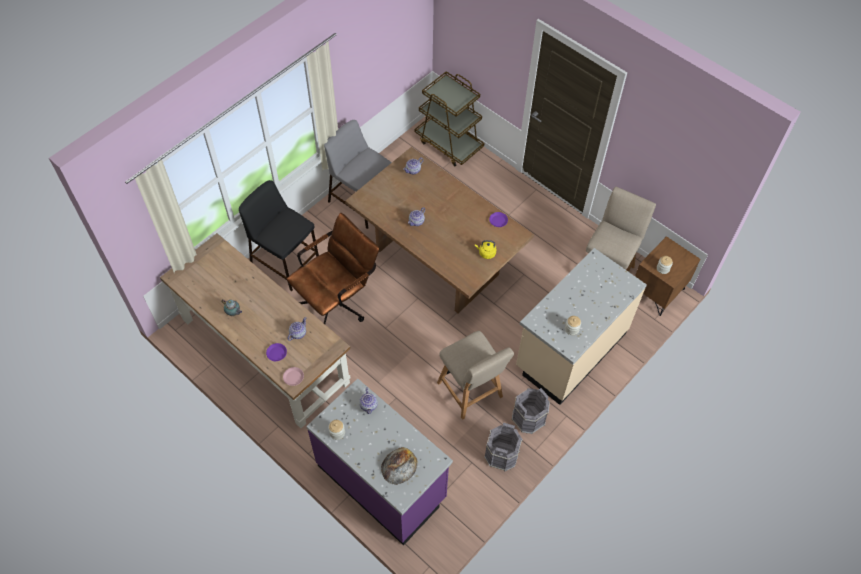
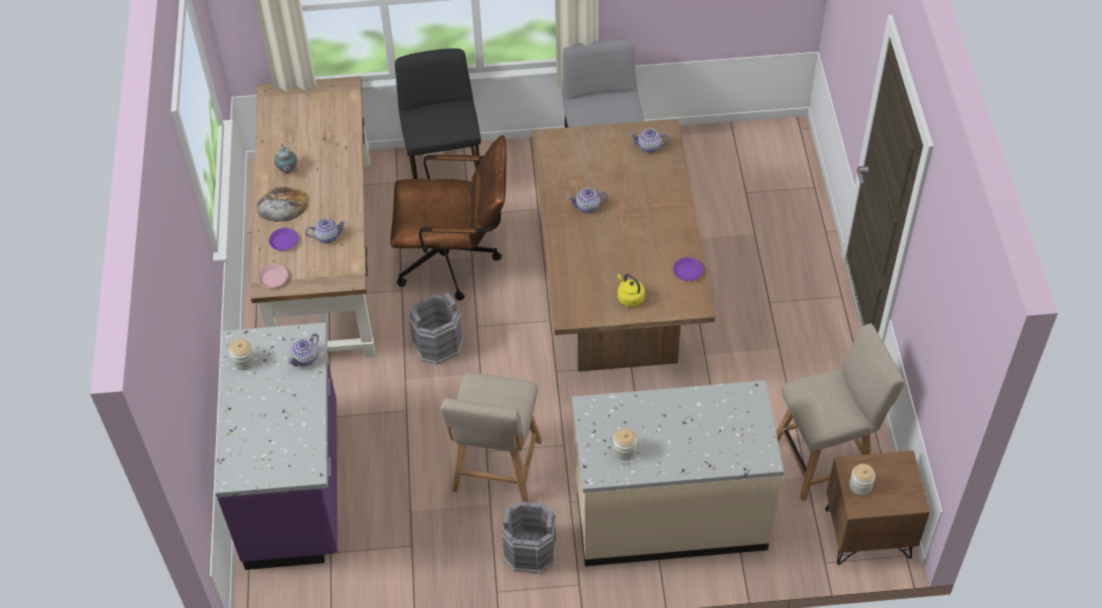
camera: 45 degrees right, 5 degrees down
bread [381,447,418,485] -> bread moved to [257,187,308,222]
brown cart [415,71,484,166] -> none
grey bucket [484,422,523,471] -> grey bucket moved to [407,292,463,365]

